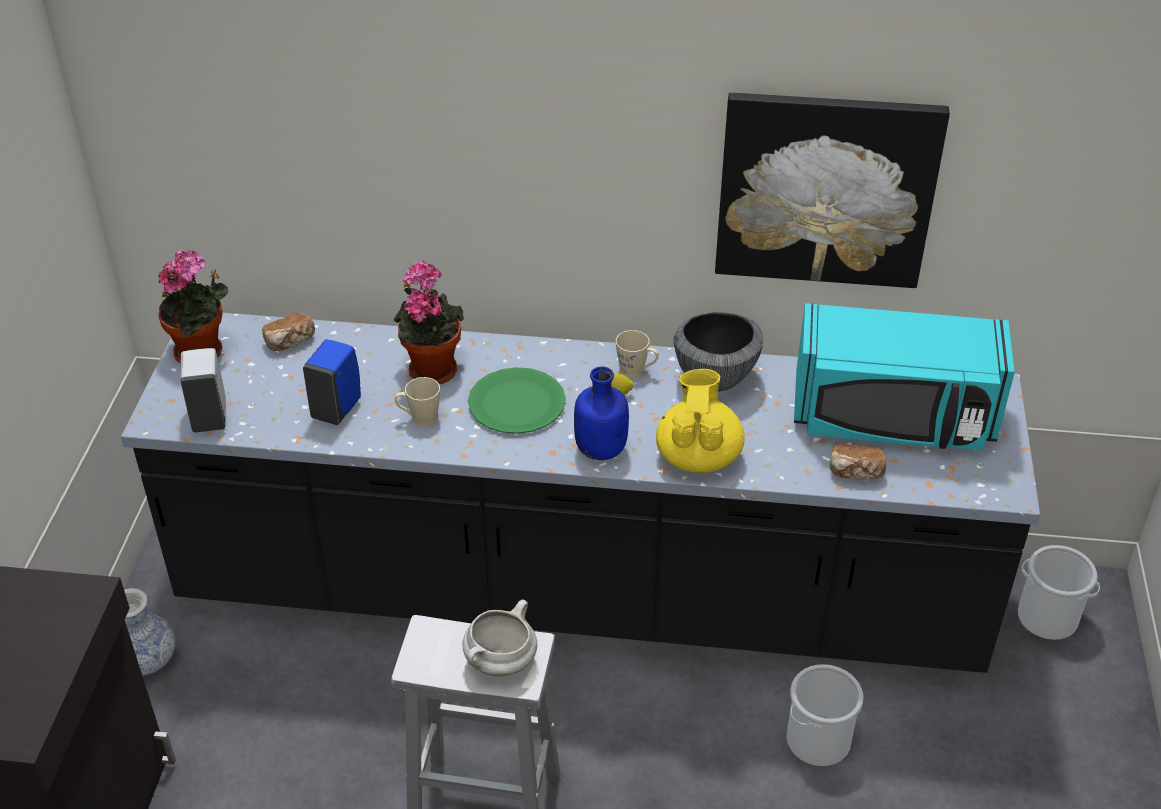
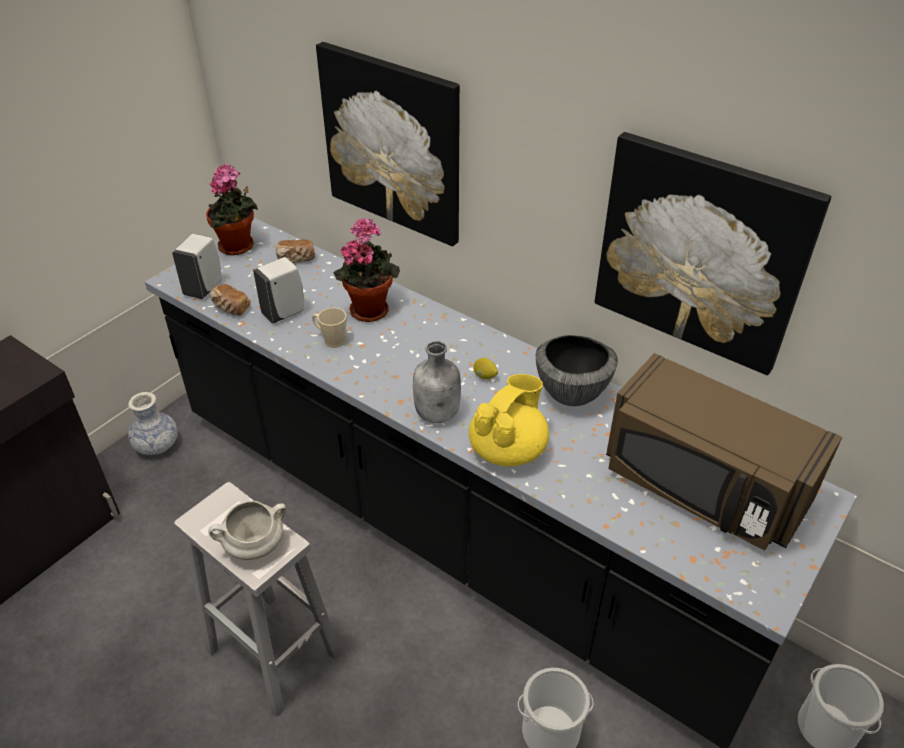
camera: 30 degrees right, 0 degrees up
blue soap dispenser [303,339,361,425] -> white soap dispenser [253,257,304,324]
green plate [468,367,566,434] -> none
blue bottle [574,366,629,460] -> grey bottle [413,341,461,423]
beige mug [616,330,659,378] -> none
turquoise microwave [794,303,1015,450] -> brown microwave [606,353,842,551]
bread [829,444,886,480] -> bread moved to [210,284,251,316]
none -> picture [316,42,460,246]

